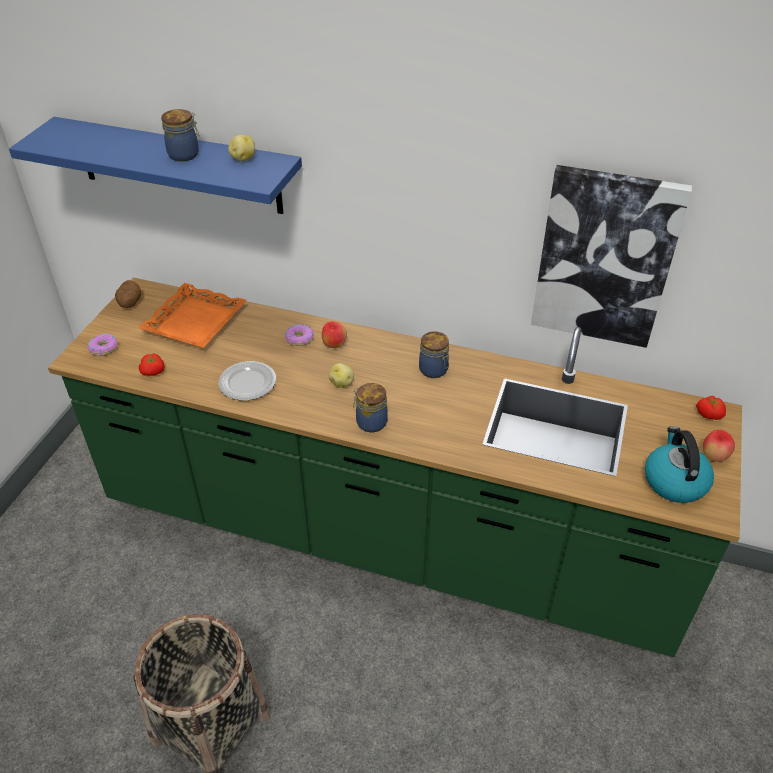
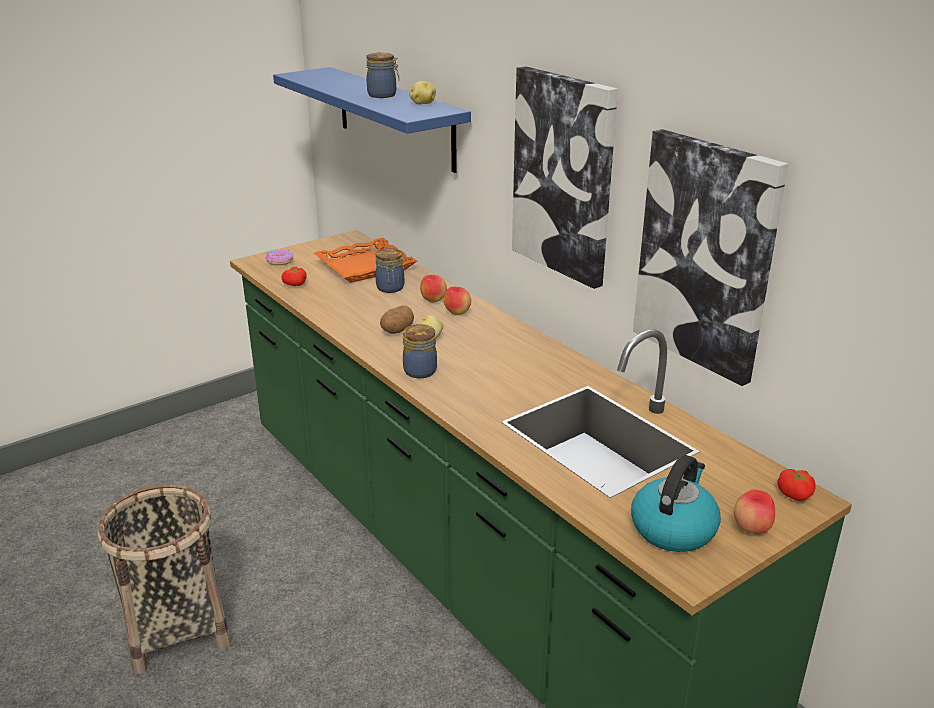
camera: 35 degrees right, 15 degrees down
potato [115,280,141,308] -> potato moved to [380,305,414,334]
plate [218,361,276,401] -> none
donut [285,324,314,346] -> apple [420,275,447,303]
jar [419,331,449,378] -> jar moved to [375,248,404,293]
none -> picture [512,66,618,289]

